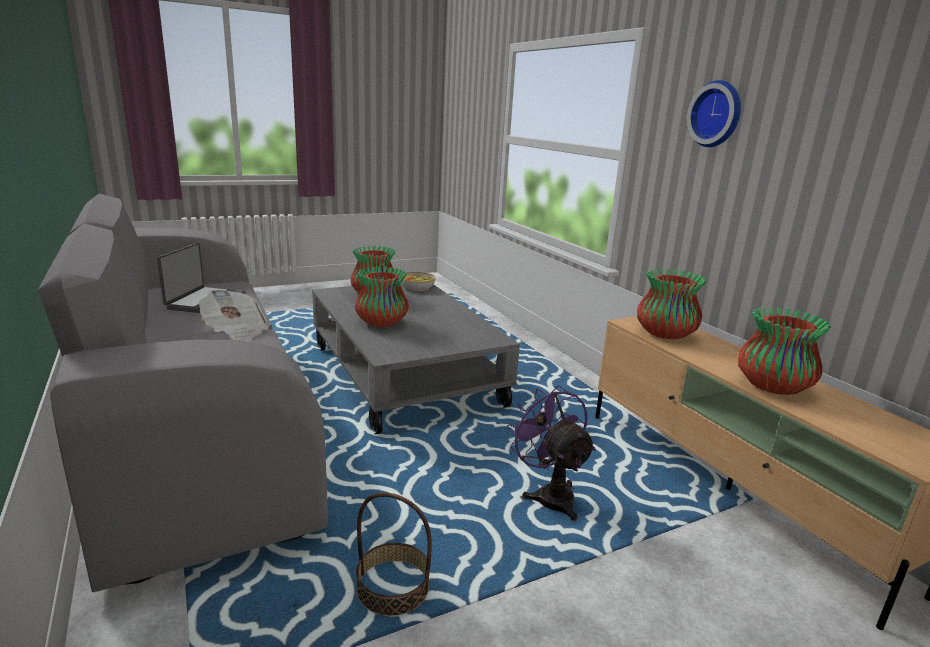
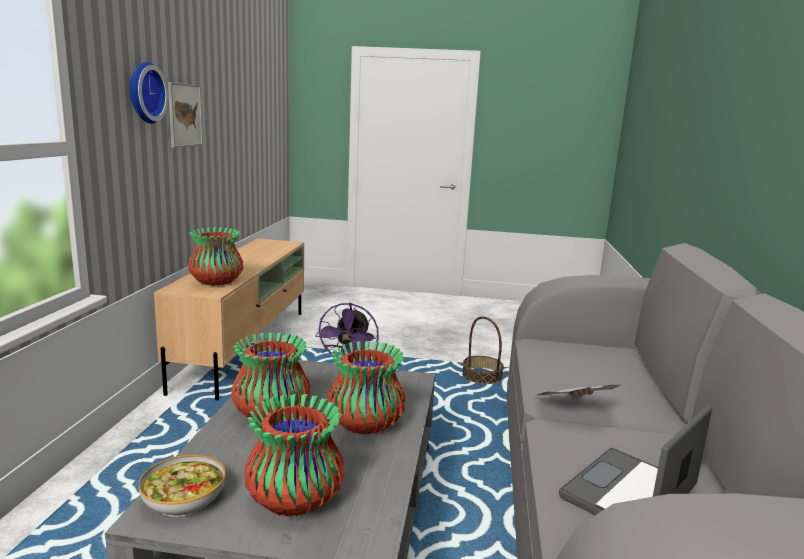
camera: 145 degrees left, 5 degrees down
vase [738,307,831,395] -> vase moved to [231,332,310,423]
none -> picture [168,82,203,148]

